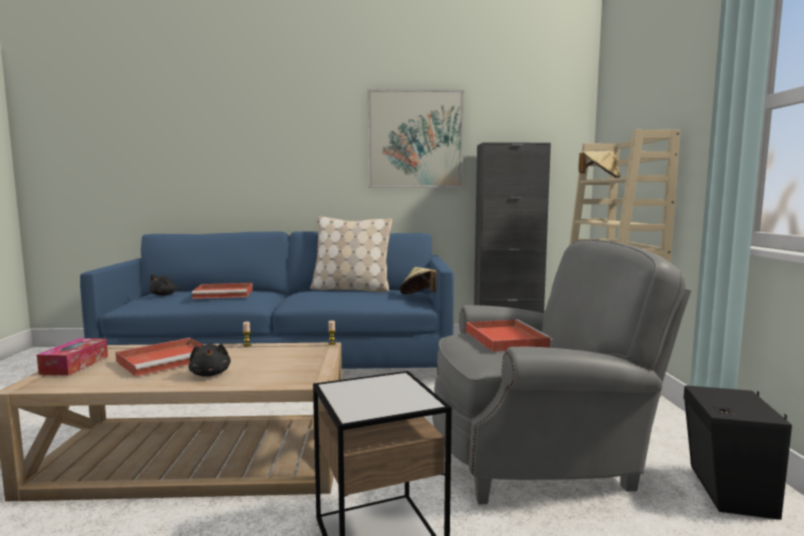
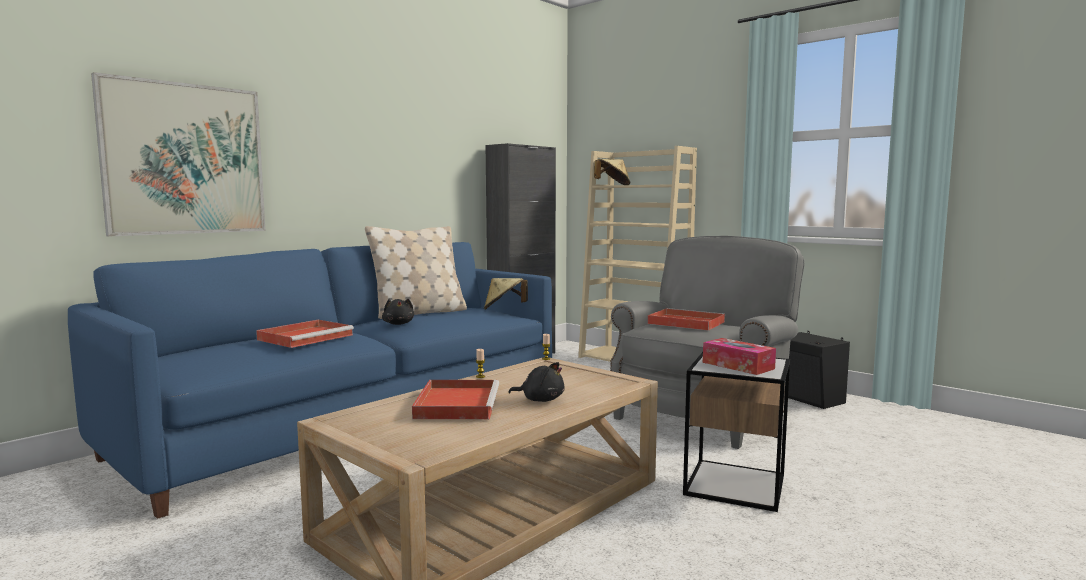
camera: 45 degrees left, 0 degrees up
tissue box [37,338,108,376] -> tissue box moved to [703,338,776,375]
black plush toy [149,274,180,296] -> black plush toy moved to [382,298,414,325]
picture [367,89,464,187] -> picture moved to [91,72,266,237]

